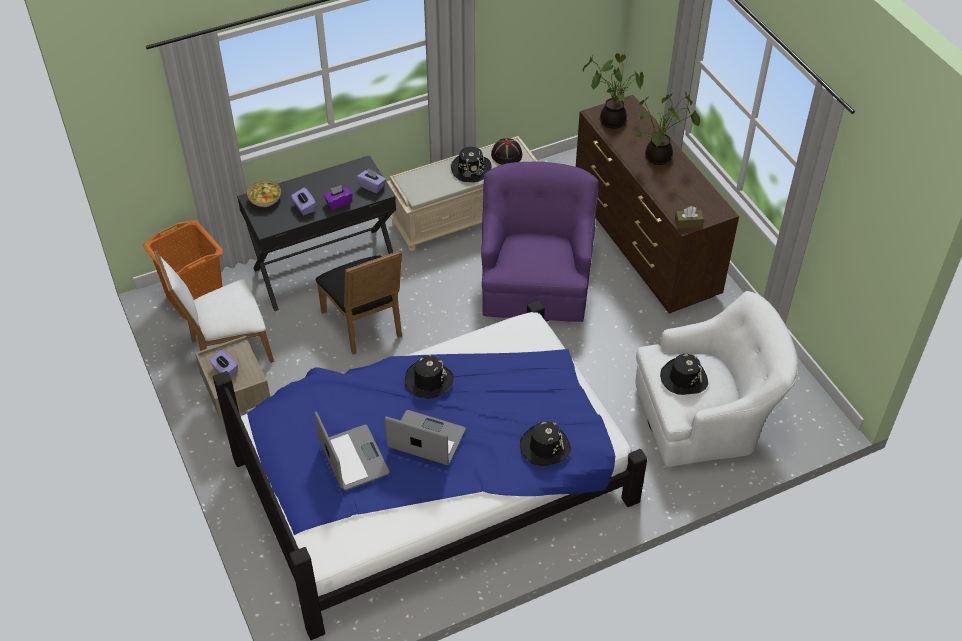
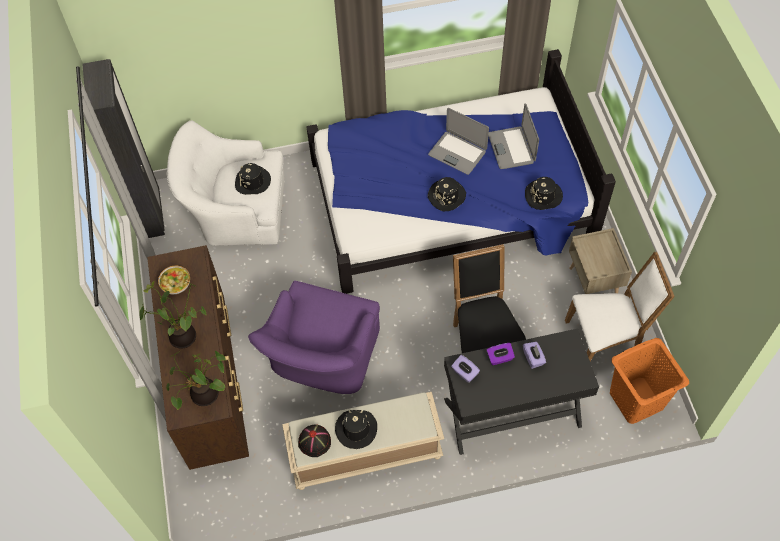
camera: 165 degrees left, 10 degrees up
purple tissue box [209,350,238,377] -> none
bowl [247,180,281,207] -> bowl moved to [158,266,190,294]
black hat [520,421,571,466] -> black hat moved to [525,177,563,210]
brown tissue box [675,206,704,228] -> none
none -> black wardrobe [83,59,165,238]

